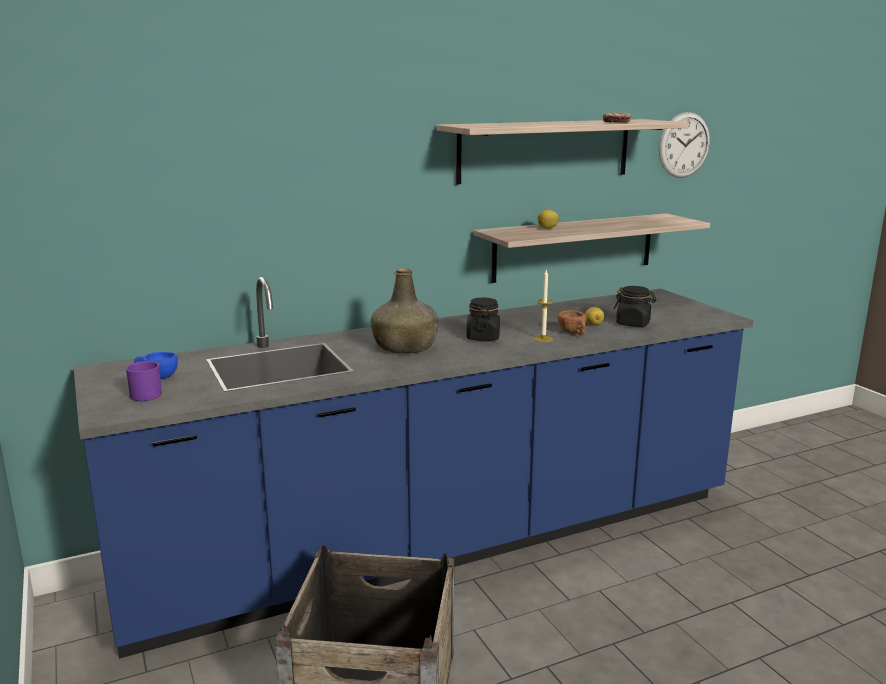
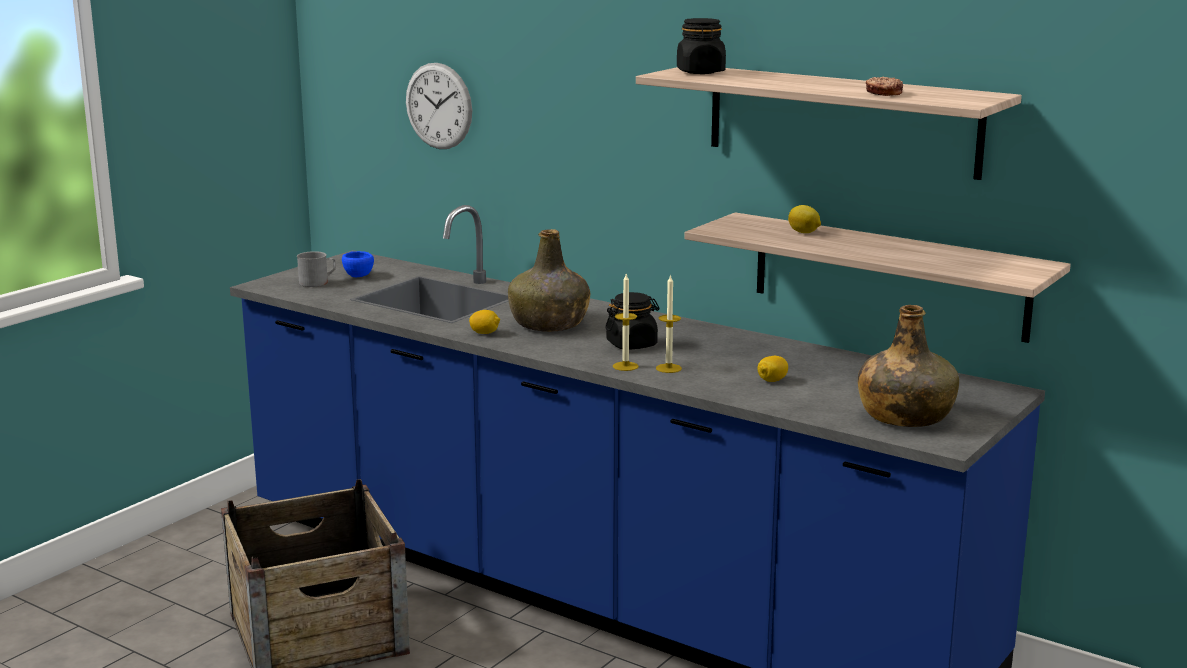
camera: 60 degrees right, 0 degrees up
purple mug [126,361,162,401] -> grey mug [297,251,336,287]
brown cup [557,310,586,335] -> none
black jar [614,286,657,327] -> black jar moved to [677,18,726,74]
wall clock [659,112,710,178] -> wall clock moved to [406,63,472,149]
none -> lemon [469,310,500,334]
none -> candle [613,274,639,371]
none -> green bottle [858,305,959,427]

